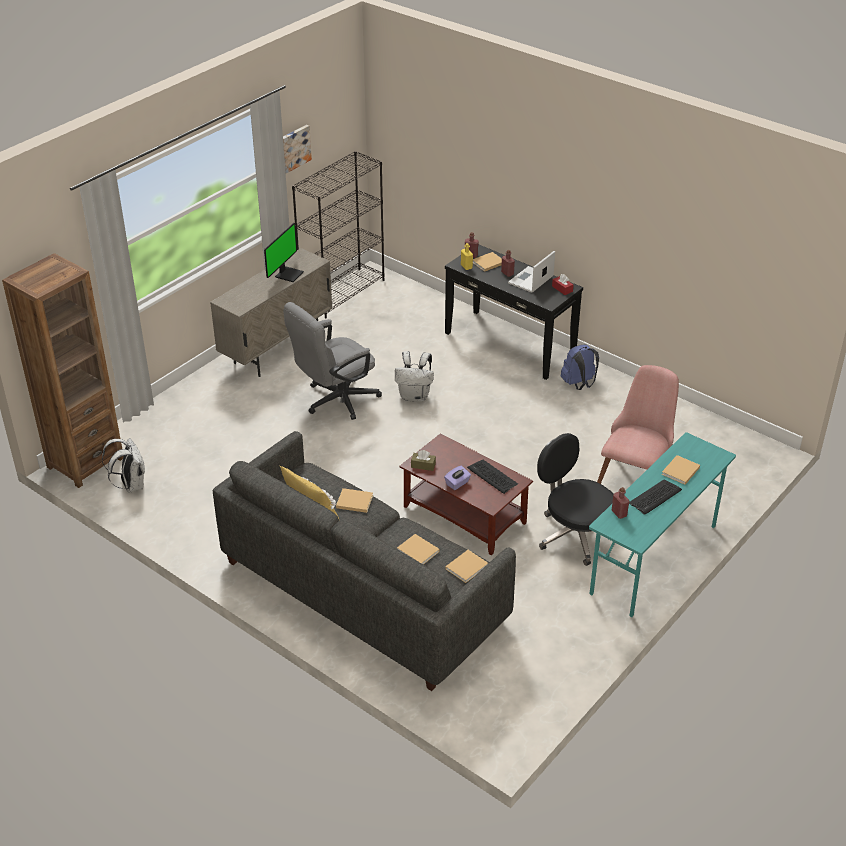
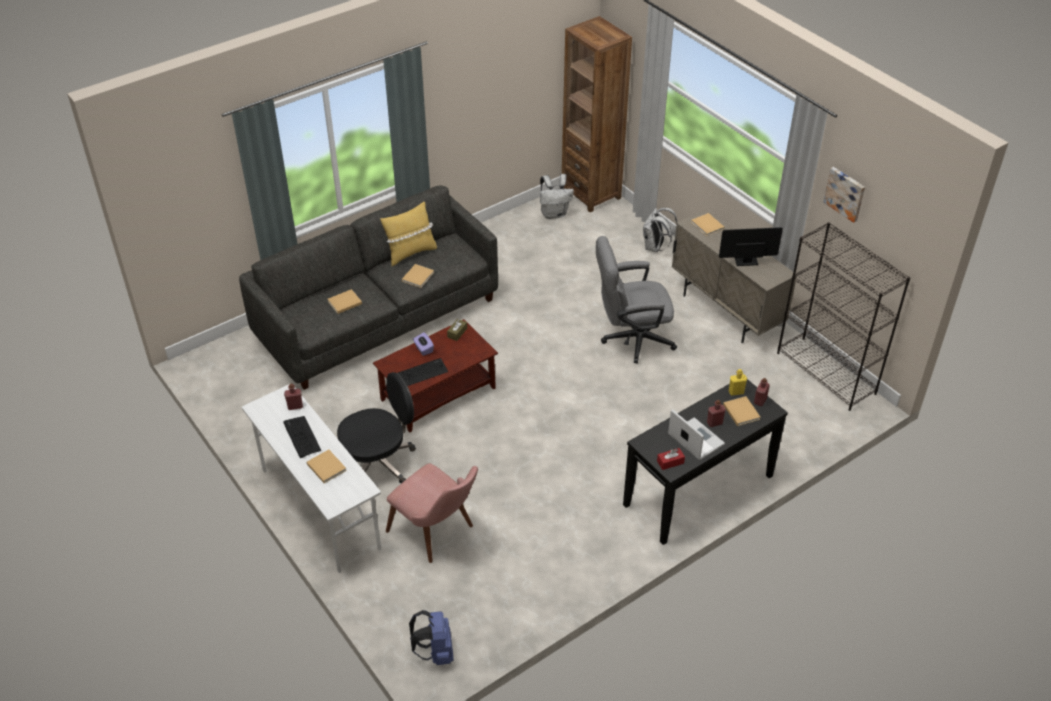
camera: 105 degrees right, 5 degrees up
monitor [264,223,304,282] -> monitor turned 135 degrees clockwise [719,227,783,266]
grey office chair [283,302,382,420] -> grey office chair turned 75 degrees counterclockwise [596,236,677,363]
white backpack [395,351,434,402] -> white backpack moved to [643,208,678,252]
beige book [445,550,488,583] -> beige book moved to [691,213,724,236]
blue backpack [561,344,599,390] -> blue backpack moved to [409,610,453,665]
turquoise desk [589,432,736,617] -> white desk [242,383,381,573]

